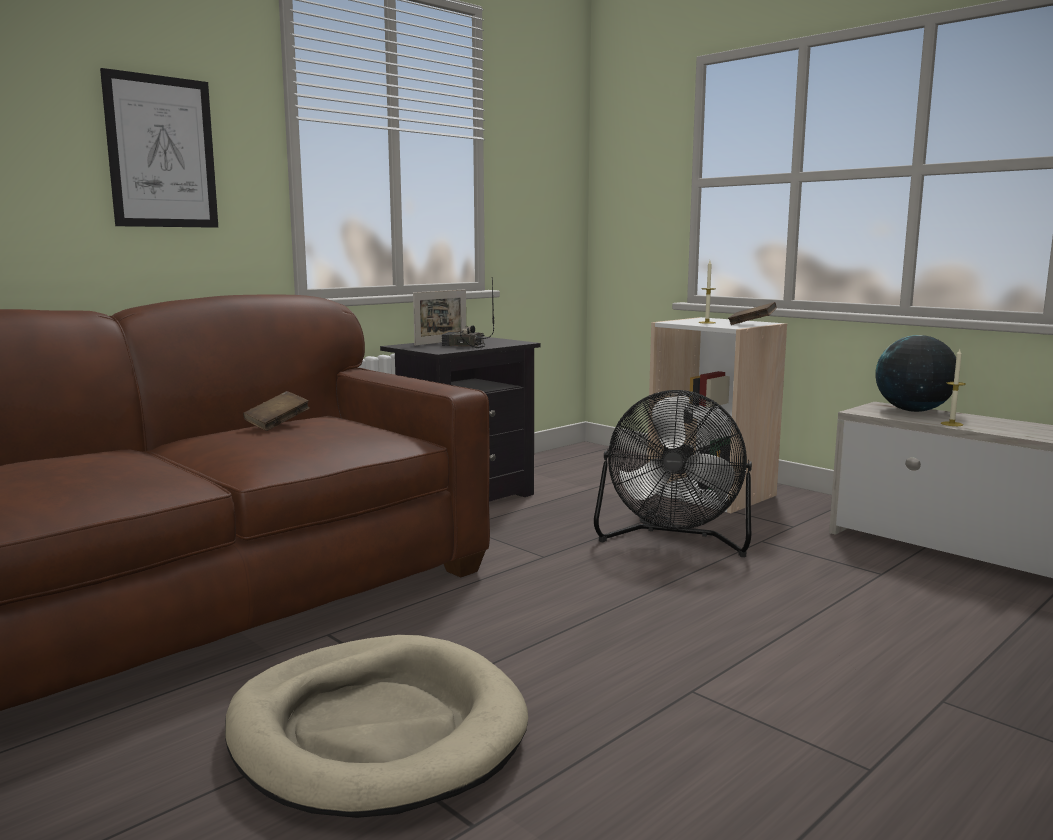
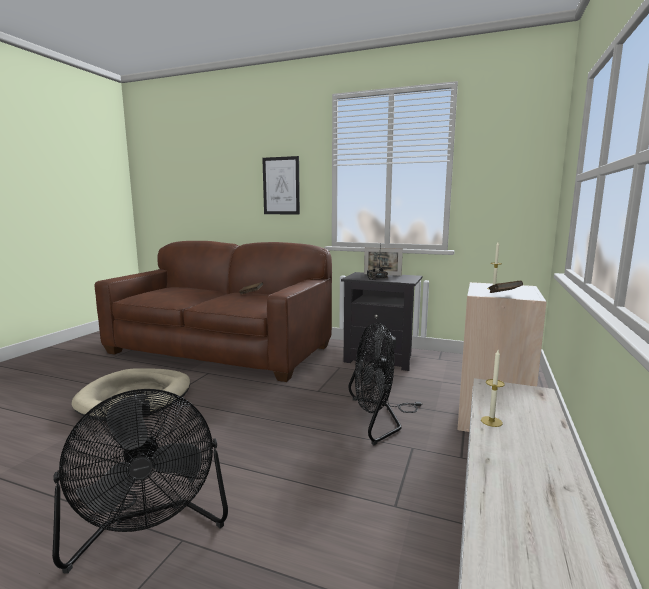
camera: 65 degrees right, 0 degrees up
globe [876,335,956,412] -> none
none -> black fan [52,389,228,574]

